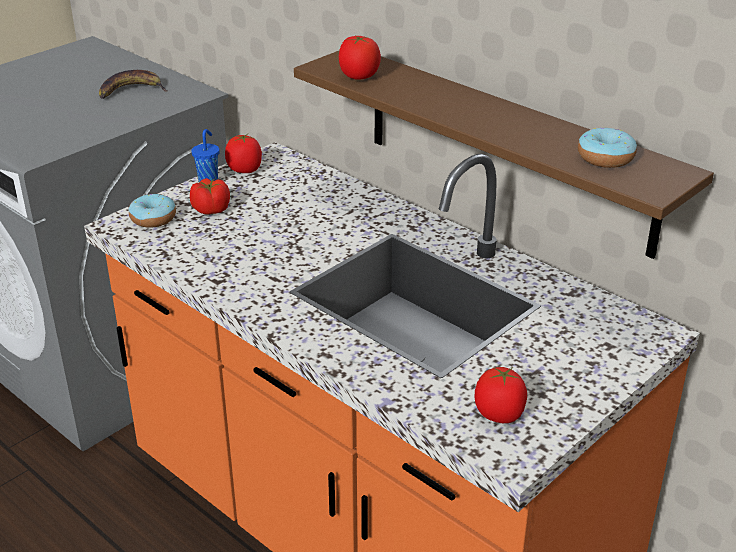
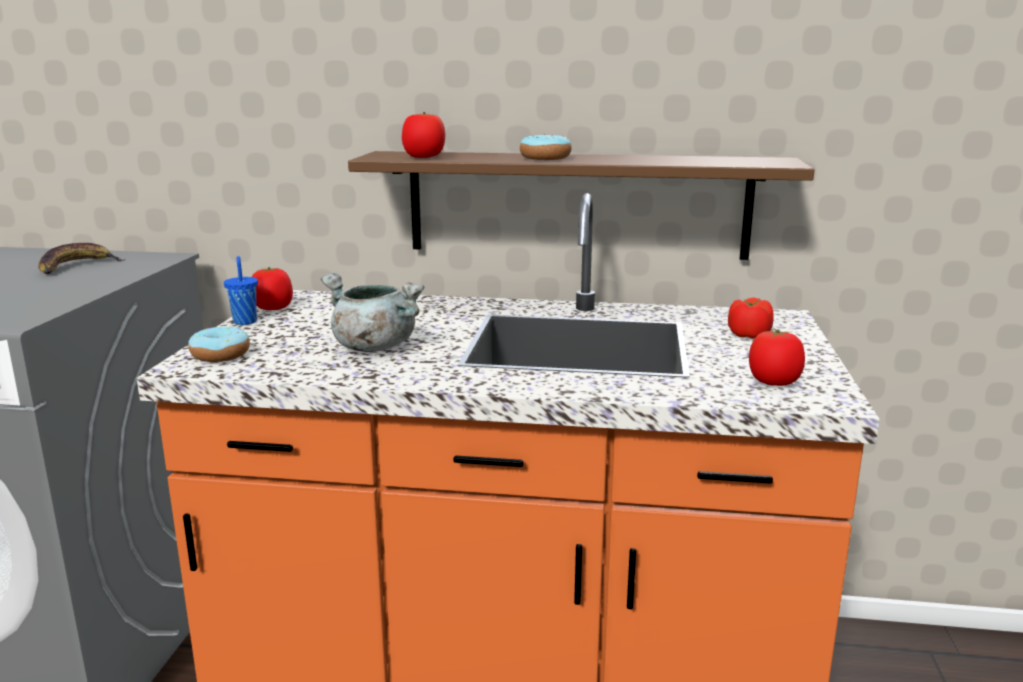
camera: 35 degrees left, 15 degrees down
tomato [190,178,230,214] -> tomato moved to [728,297,773,339]
donut [578,128,637,168] -> donut moved to [520,135,572,160]
none -> grey cooking pot [321,273,424,352]

